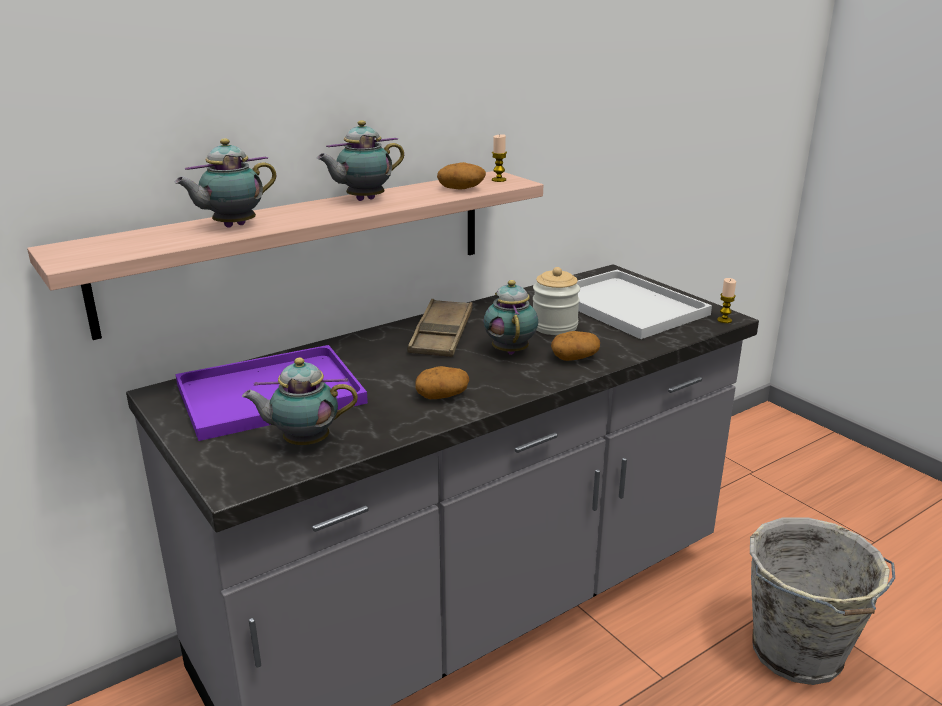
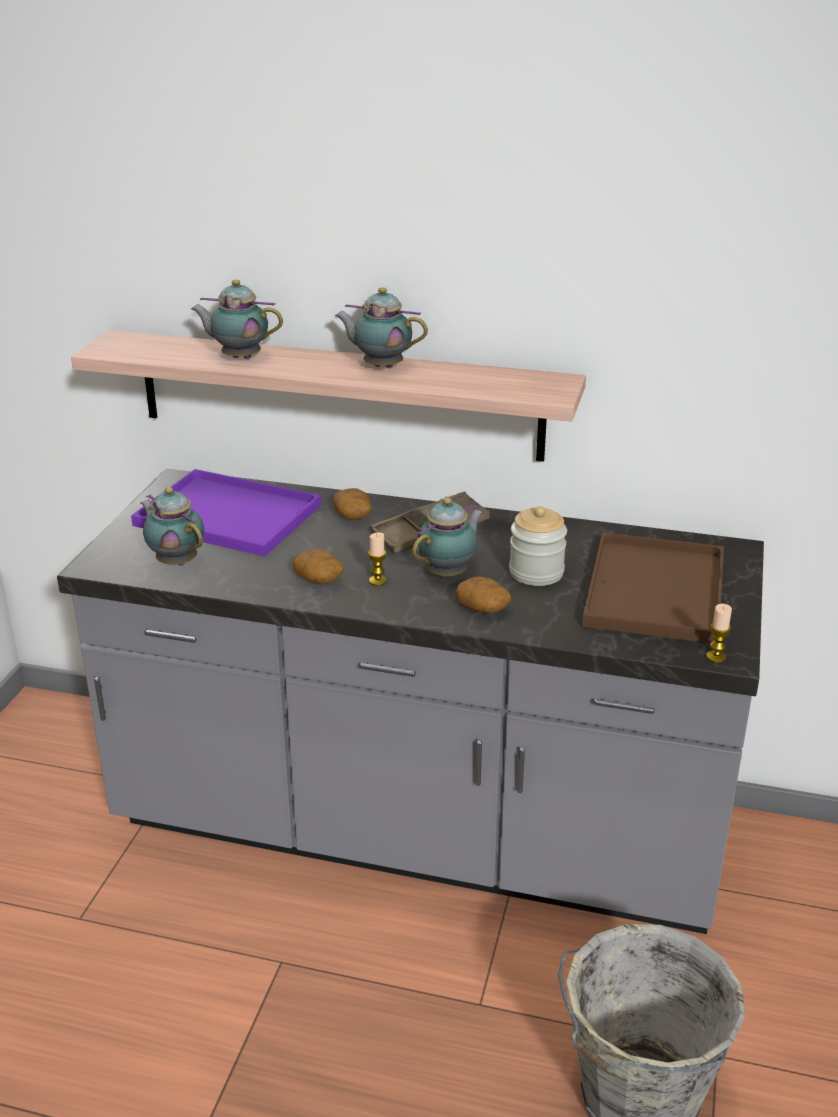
camera: 50 degrees right, 5 degrees up
potato [437,162,486,190] -> potato moved to [333,488,372,520]
candle [492,134,507,182] -> candle moved to [368,532,387,586]
white tray [576,270,712,339] -> brown tray [582,532,724,643]

